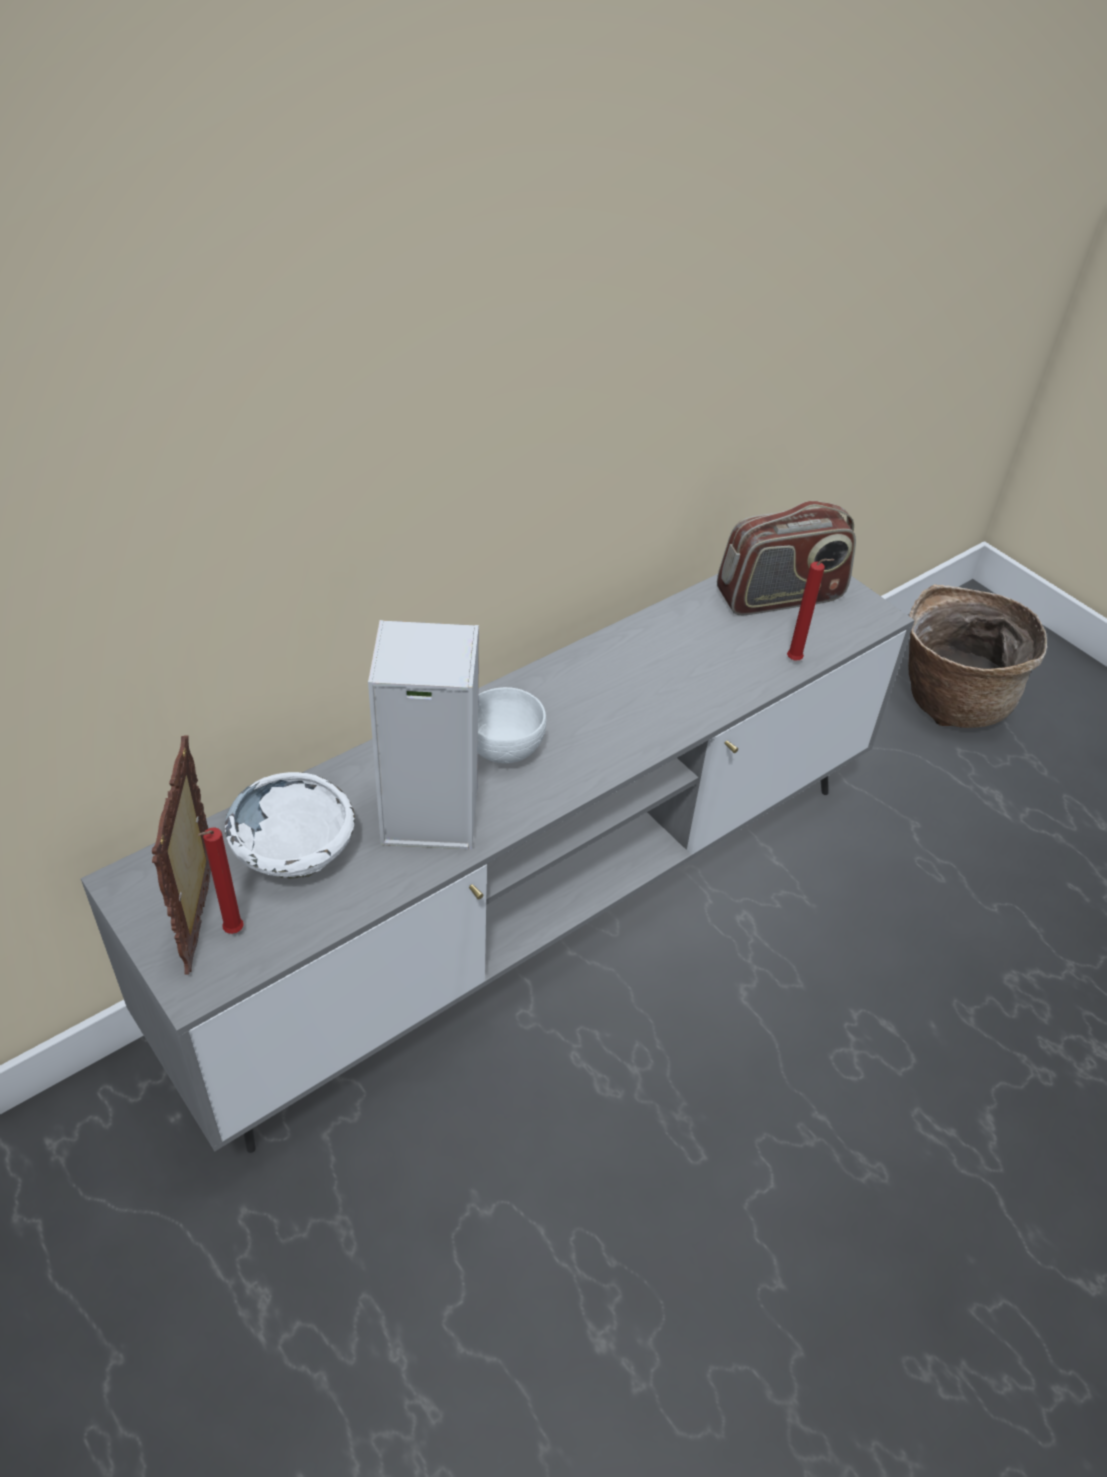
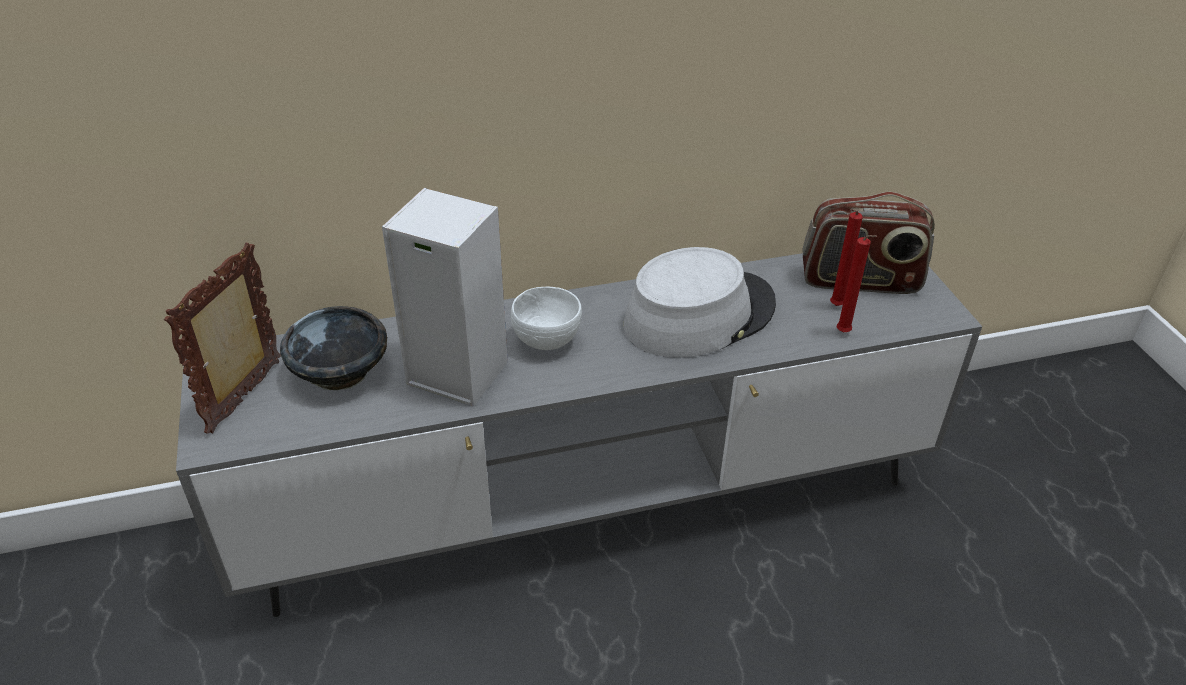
camera: 25 degrees right, 5 degrees down
red candle [198,827,244,934] -> red candle moved to [830,209,863,306]
white bowl [225,772,355,879] -> black bowl [280,306,387,391]
basket [908,584,1047,728] -> none
none -> grey hat [624,247,776,358]

